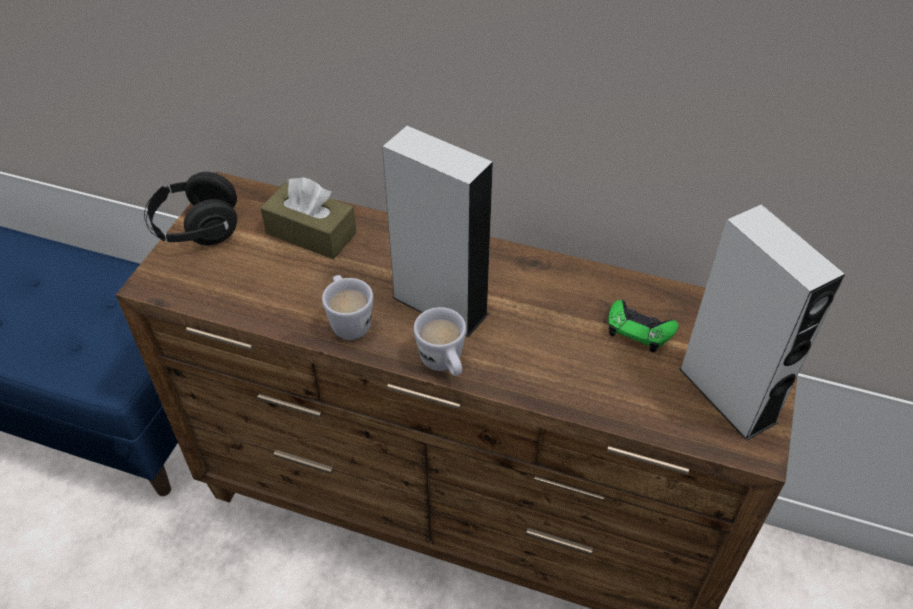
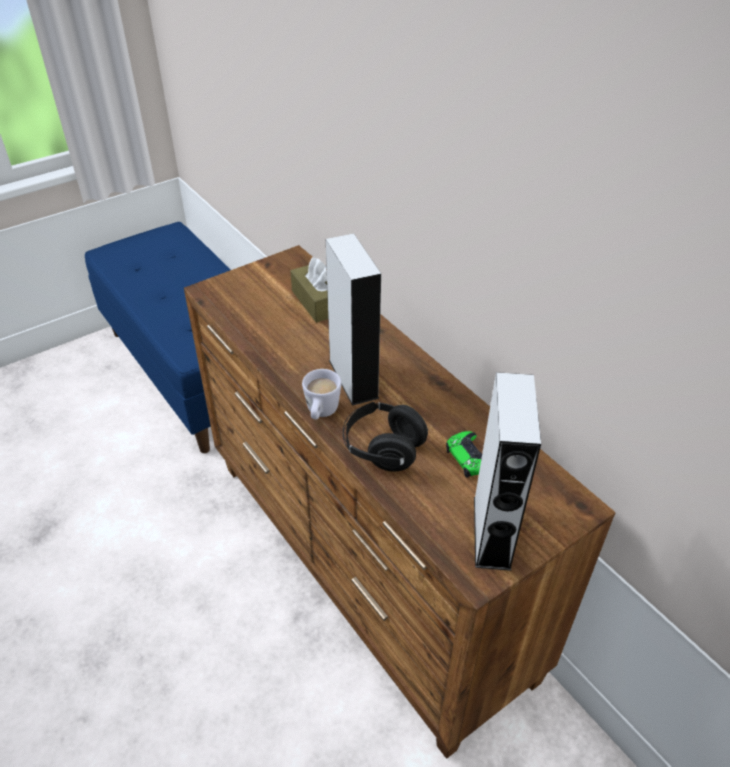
camera: 35 degrees right, 5 degrees down
black headphones [144,172,237,245] -> black headphones moved to [343,402,429,471]
white mug [322,275,373,340] -> none

